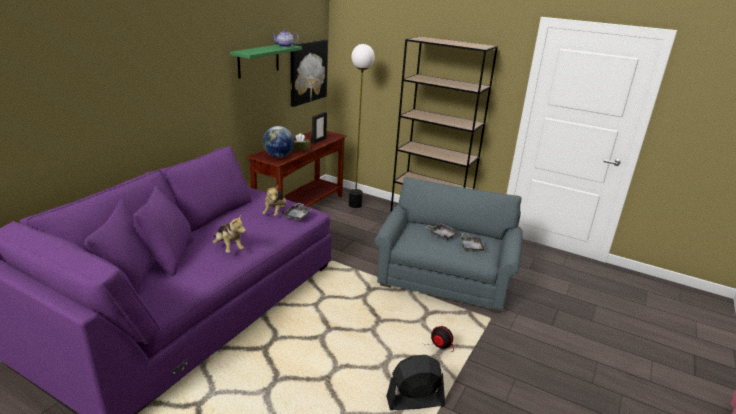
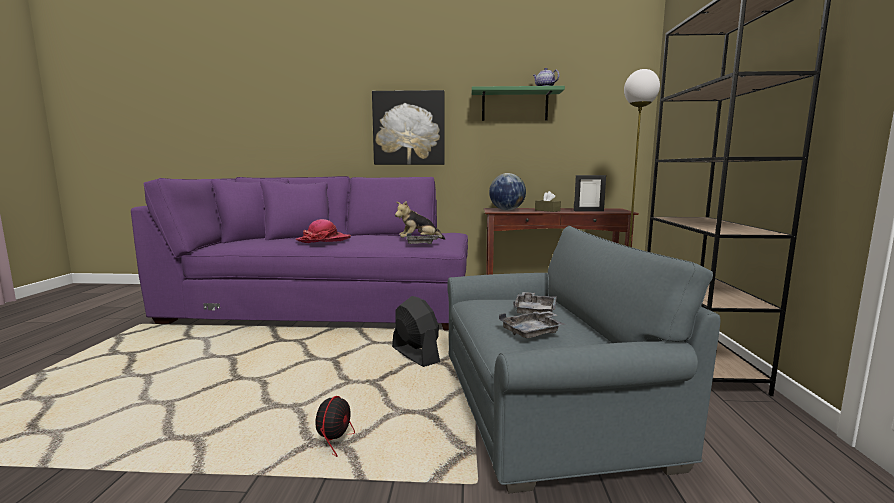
camera: 65 degrees right, 15 degrees down
plush toy [213,216,246,253] -> hat [295,219,351,243]
picture [290,40,328,107] -> picture moved to [372,90,445,165]
black fan [386,355,445,410] -> black fan moved to [392,296,440,367]

